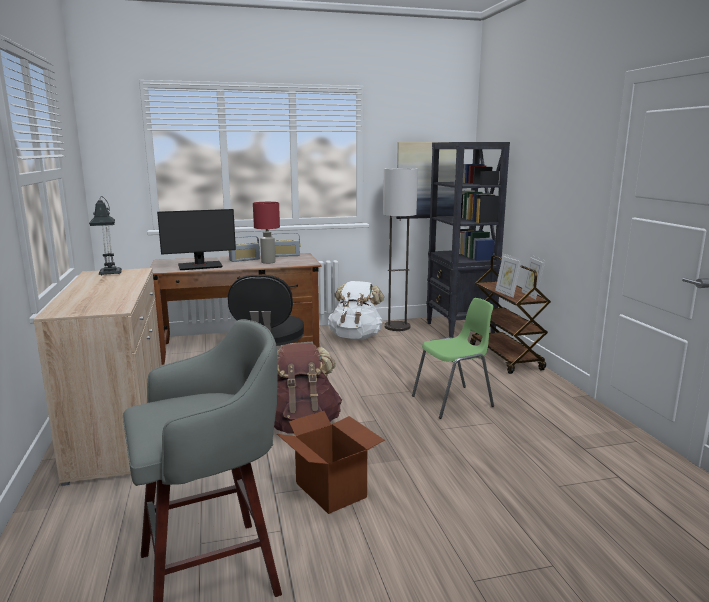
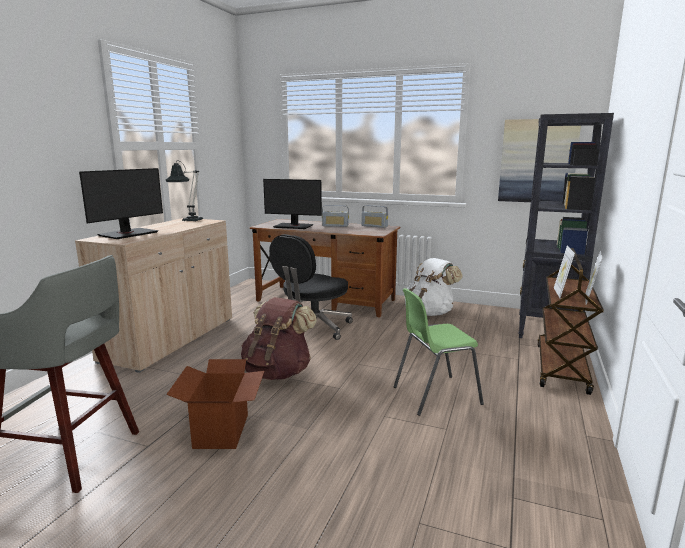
camera: 35 degrees right, 0 degrees up
red table lamp [253,202,280,264] -> none
floor lamp [383,168,418,331] -> none
green chair [412,298,494,419] -> green chair turned 150 degrees clockwise [394,288,484,416]
none -> monitor [79,168,163,239]

